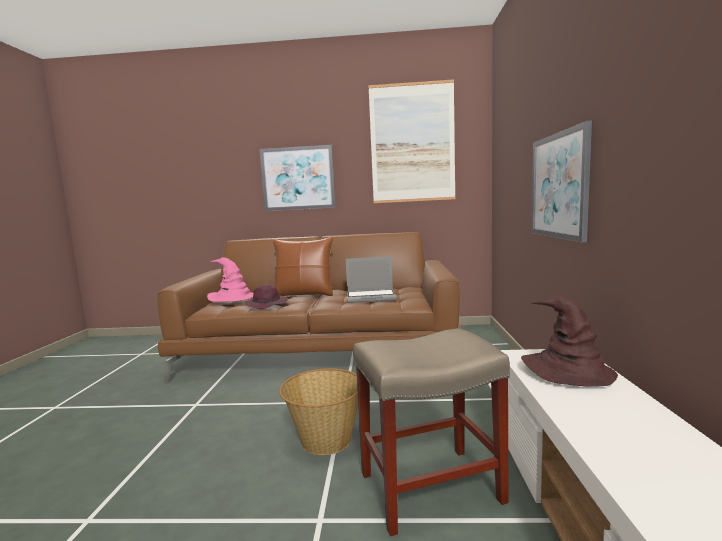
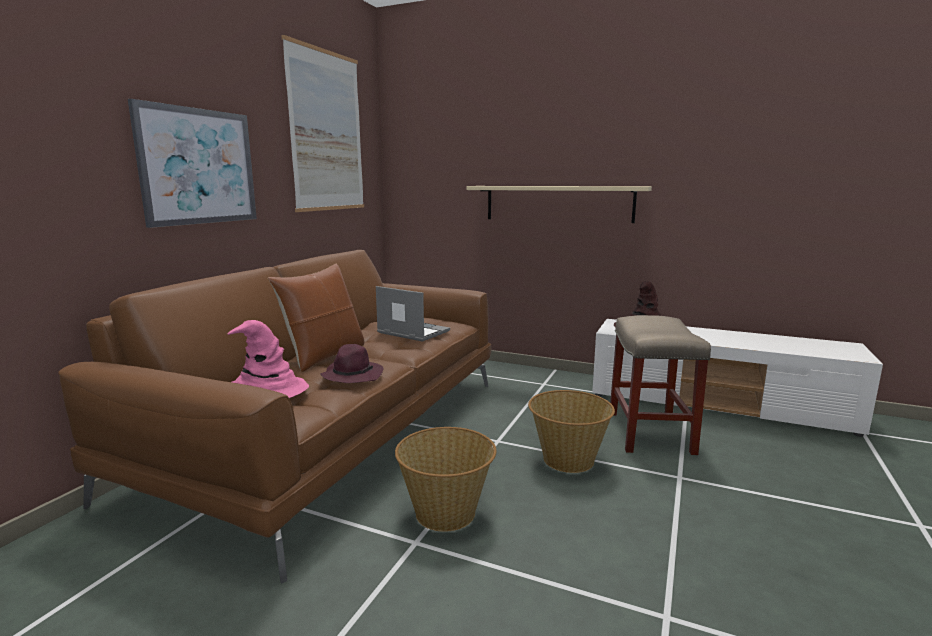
camera: 70 degrees left, 5 degrees up
laptop [346,256,397,303] -> laptop turned 75 degrees counterclockwise [376,286,450,342]
picture [531,120,592,242] -> beige shelf [466,186,652,223]
none -> basket [395,427,497,532]

